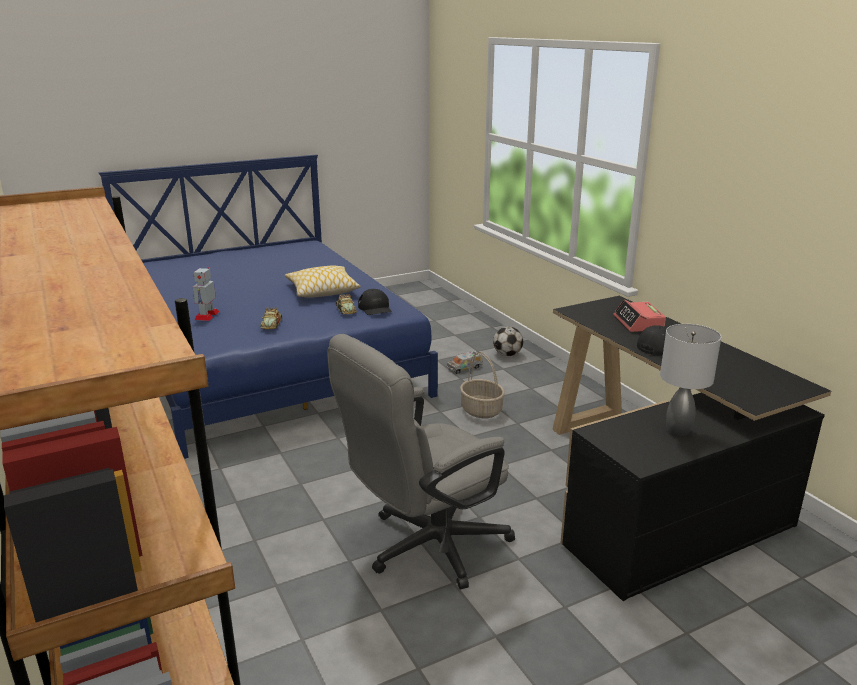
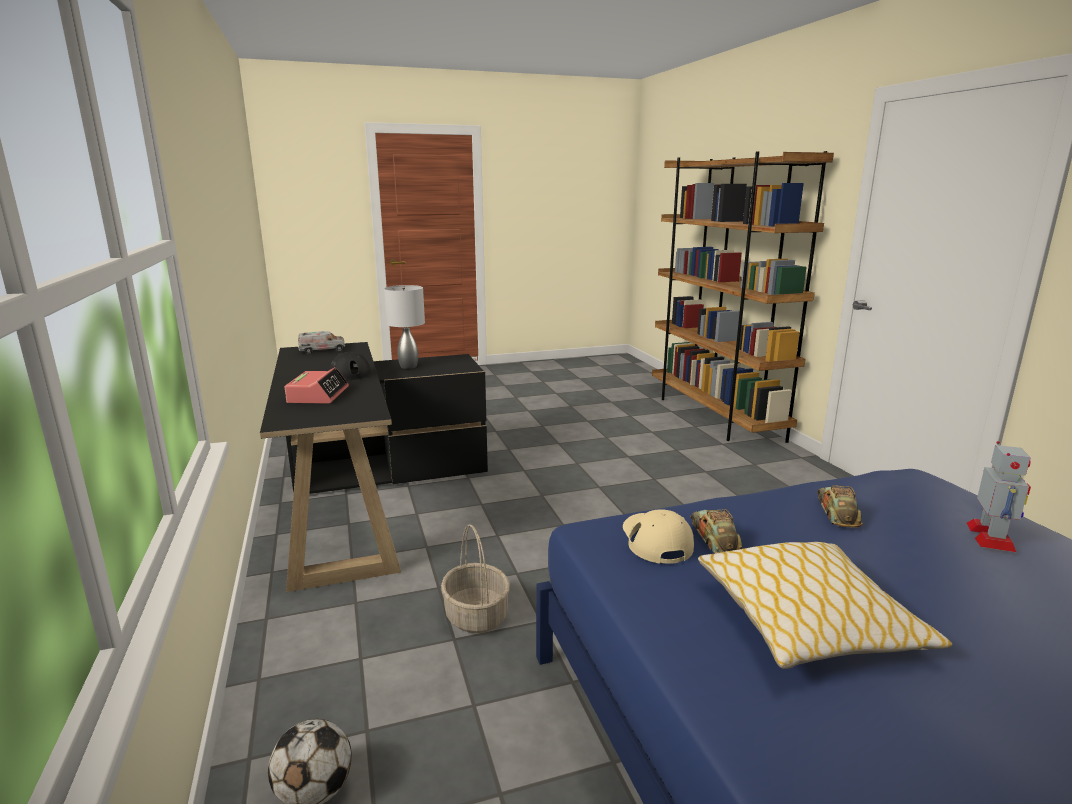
camera: 170 degrees left, 5 degrees down
grey office chair [327,334,515,590] -> none
black cap [358,289,392,315] -> beige cap [623,509,694,564]
toy truck [447,351,483,374] -> toy truck moved to [298,331,345,353]

